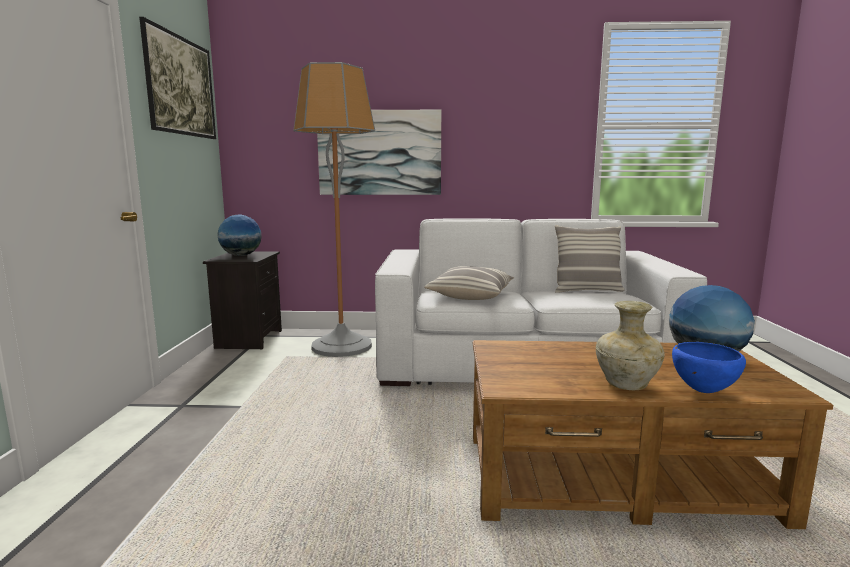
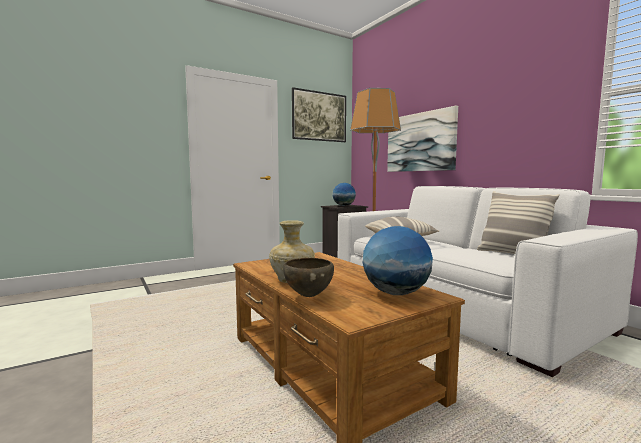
camera: 55 degrees right, 5 degrees down
blue bowl [672,342,746,393] -> brown bowl [283,258,334,297]

